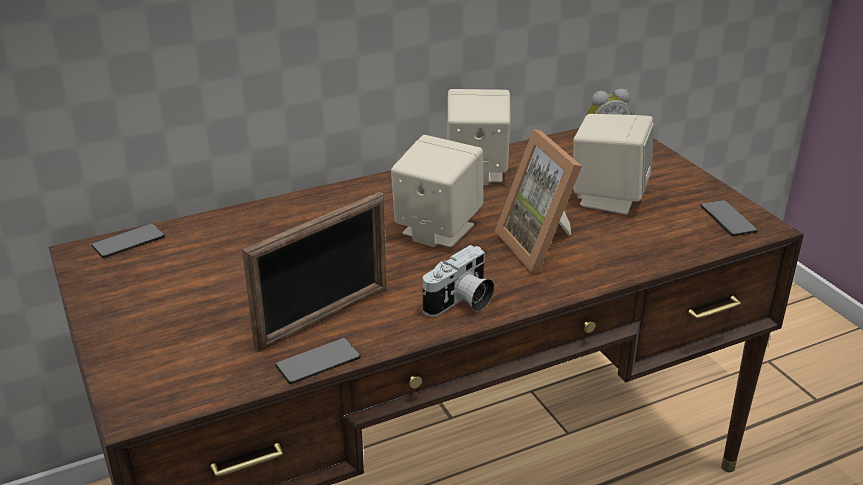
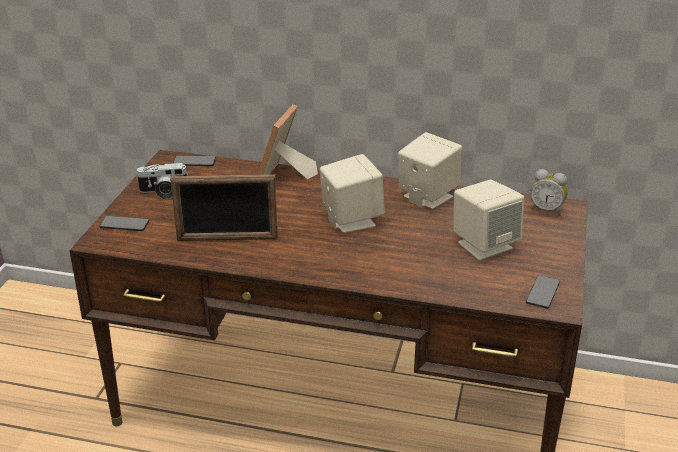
camera: 40 degrees right, 0 degrees up
phone [275,338,361,384] -> phone moved to [99,216,149,231]
camera [423,245,494,317] -> camera moved to [136,163,188,199]
picture frame [495,129,582,273] -> picture frame moved to [257,104,318,179]

